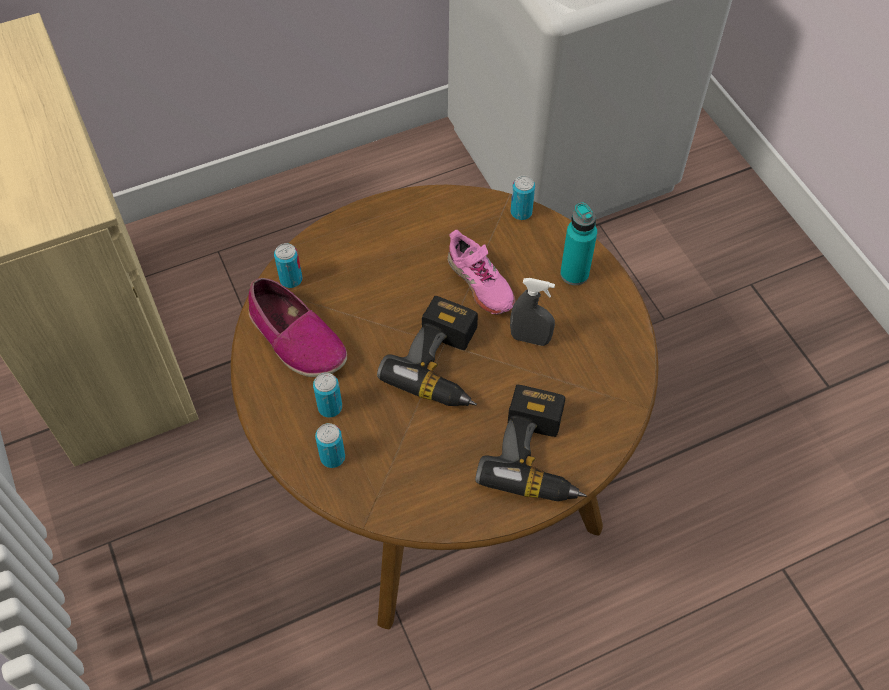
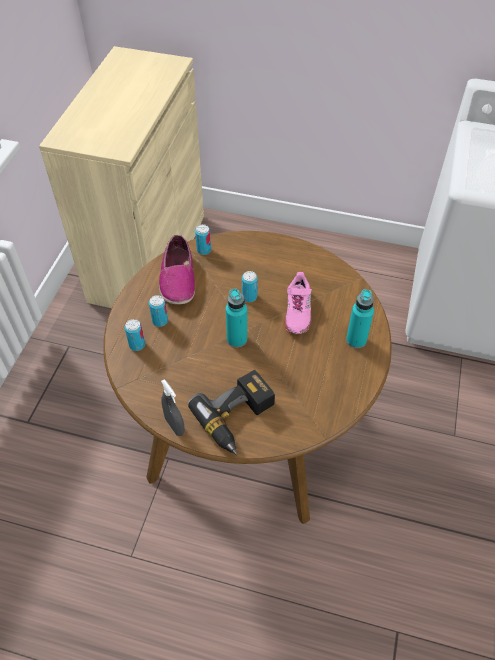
camera: 40 degrees right, 5 degrees down
power drill [377,296,478,406] -> turquoise bottle [226,288,247,348]
grey spray bottle [510,278,555,346] -> grey spray bottle moved to [161,379,185,436]
can [511,176,535,220] -> can moved to [242,271,258,302]

